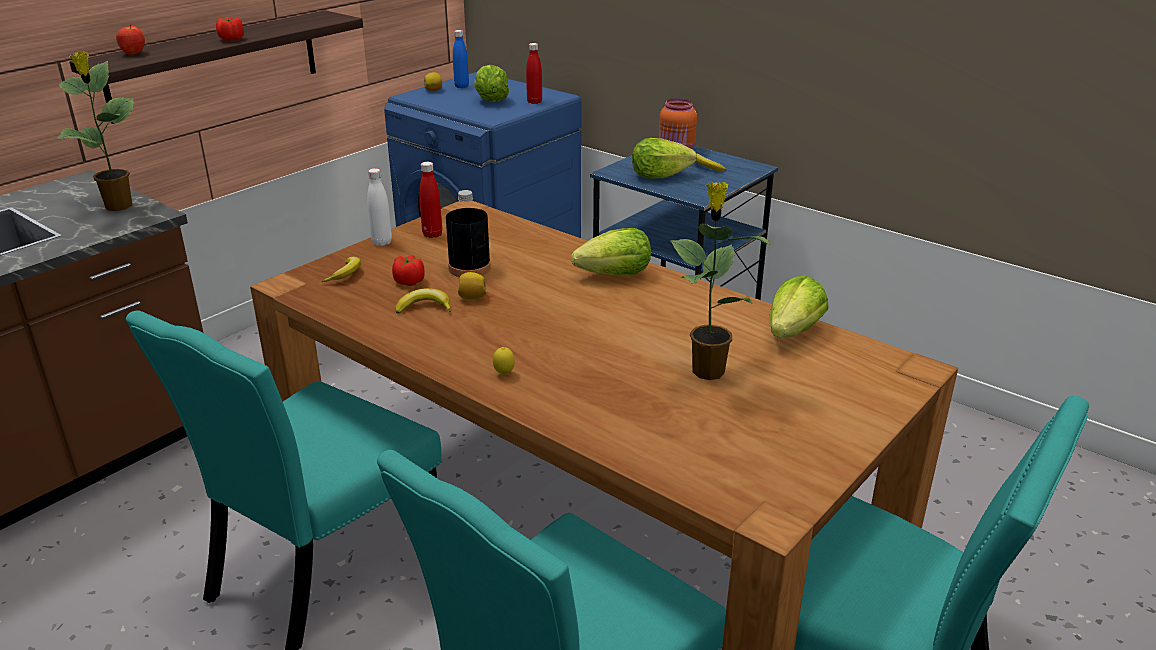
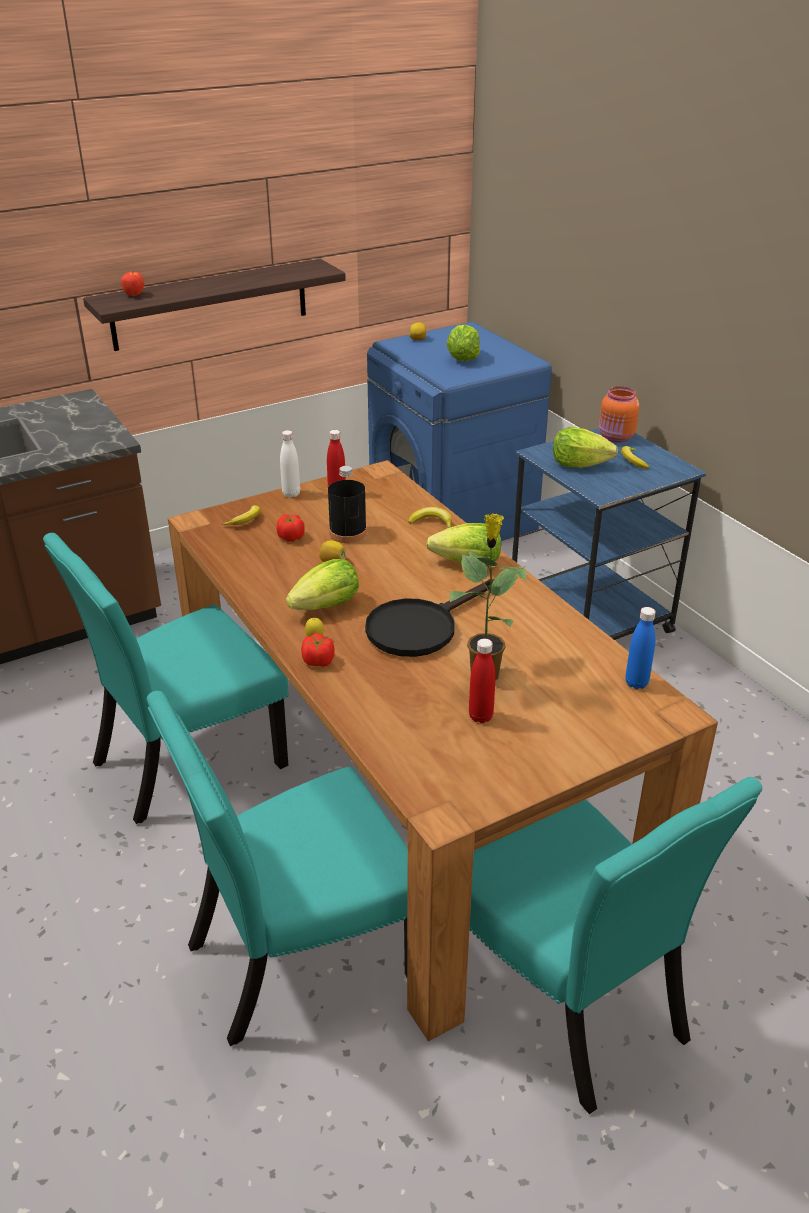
camera: 20 degrees right, 5 degrees up
potted plant [57,51,134,211] -> none
tomato [216,17,244,41] -> tomato moved to [301,633,335,667]
banana [395,288,452,314] -> banana moved to [408,507,452,528]
blue bottle [453,30,469,88] -> blue bottle moved to [625,607,656,689]
red bottle [526,43,542,104] -> red bottle moved to [469,639,496,723]
lettuce [769,275,829,338] -> lettuce moved to [286,559,359,610]
none -> black frying pan [365,579,494,657]

